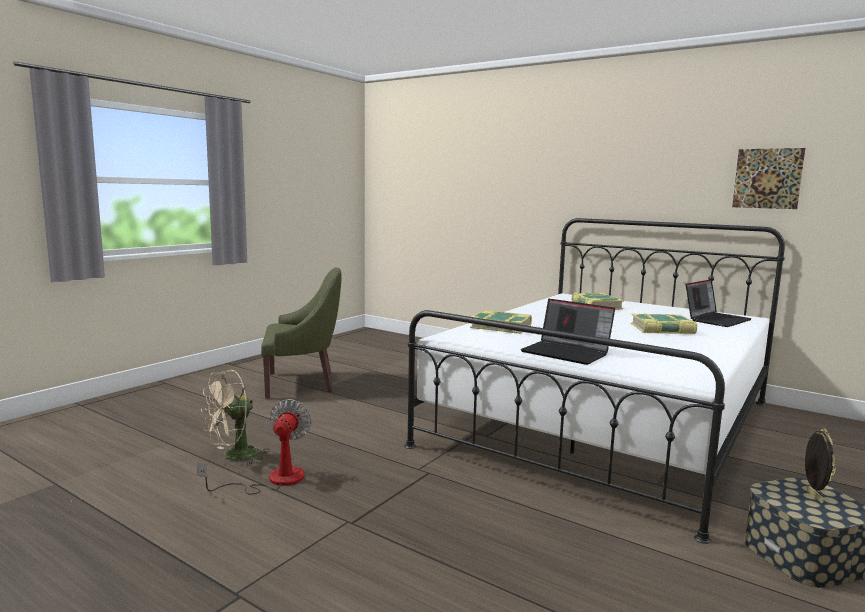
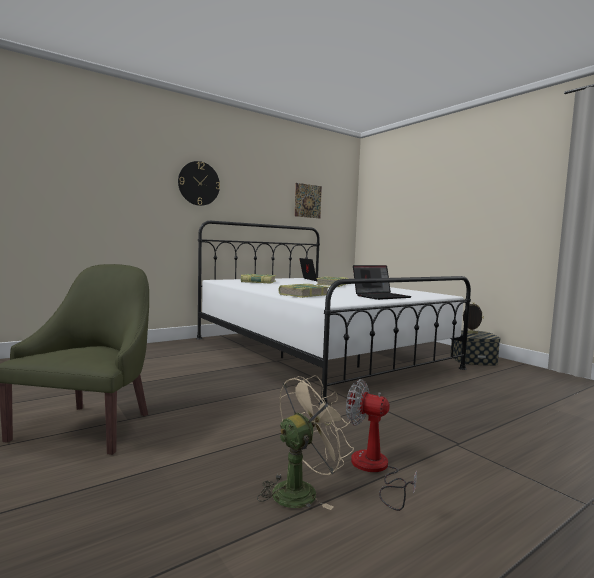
camera: 70 degrees left, 5 degrees down
beige fan [201,370,270,465] -> beige fan turned 105 degrees counterclockwise [257,375,354,510]
none -> wall clock [178,161,220,206]

